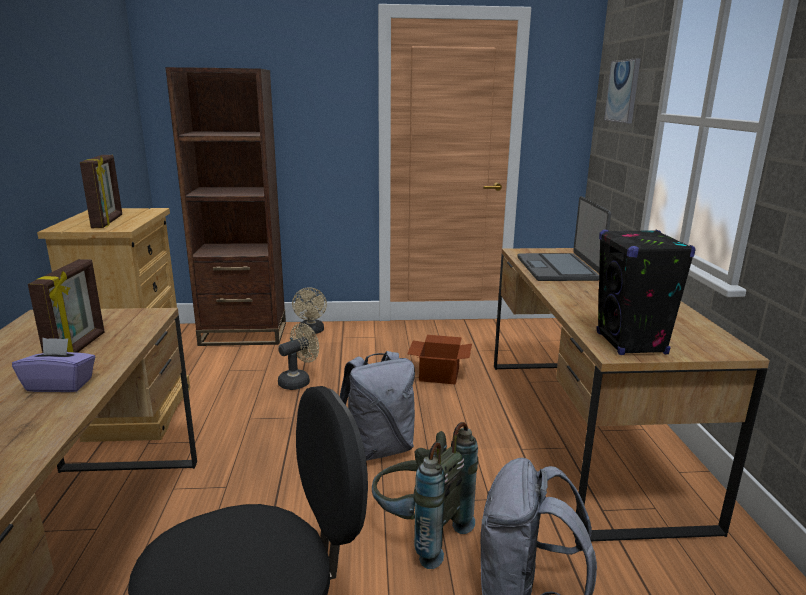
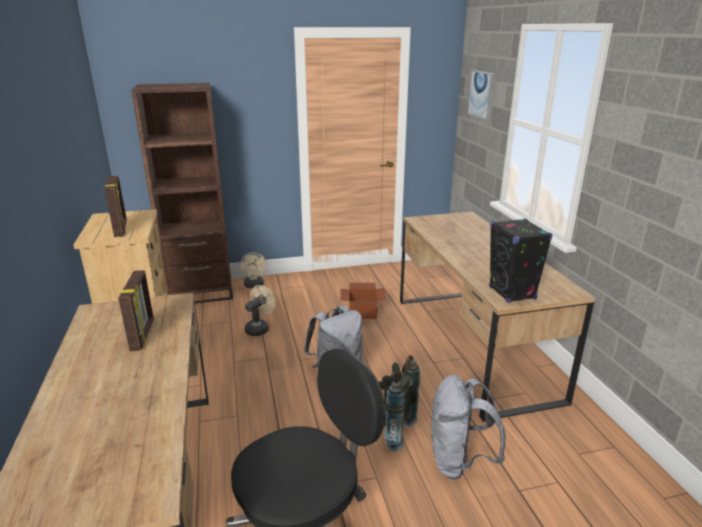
camera: 10 degrees left, 5 degrees up
purple tissue box [12,338,95,392] -> none
laptop [517,196,611,281] -> none

